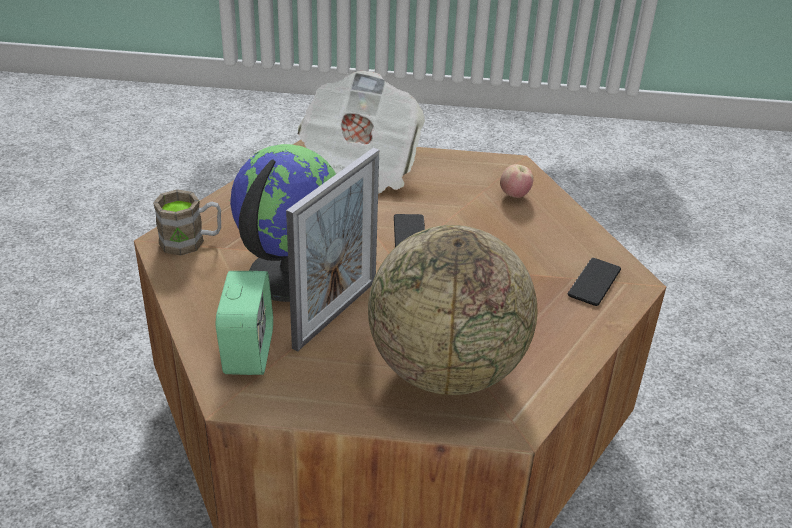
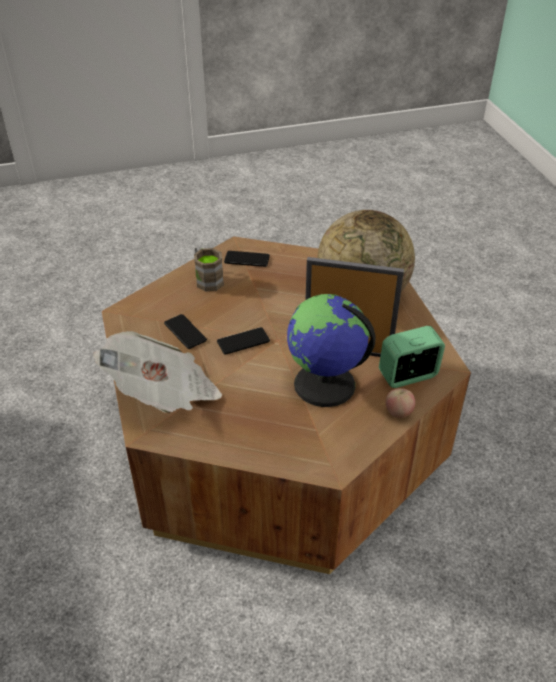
camera: 110 degrees left, 5 degrees up
brown mug [153,189,221,256] -> brown mug moved to [194,246,224,292]
apple [500,164,534,198] -> apple moved to [386,388,415,418]
none -> phone [164,314,207,349]

